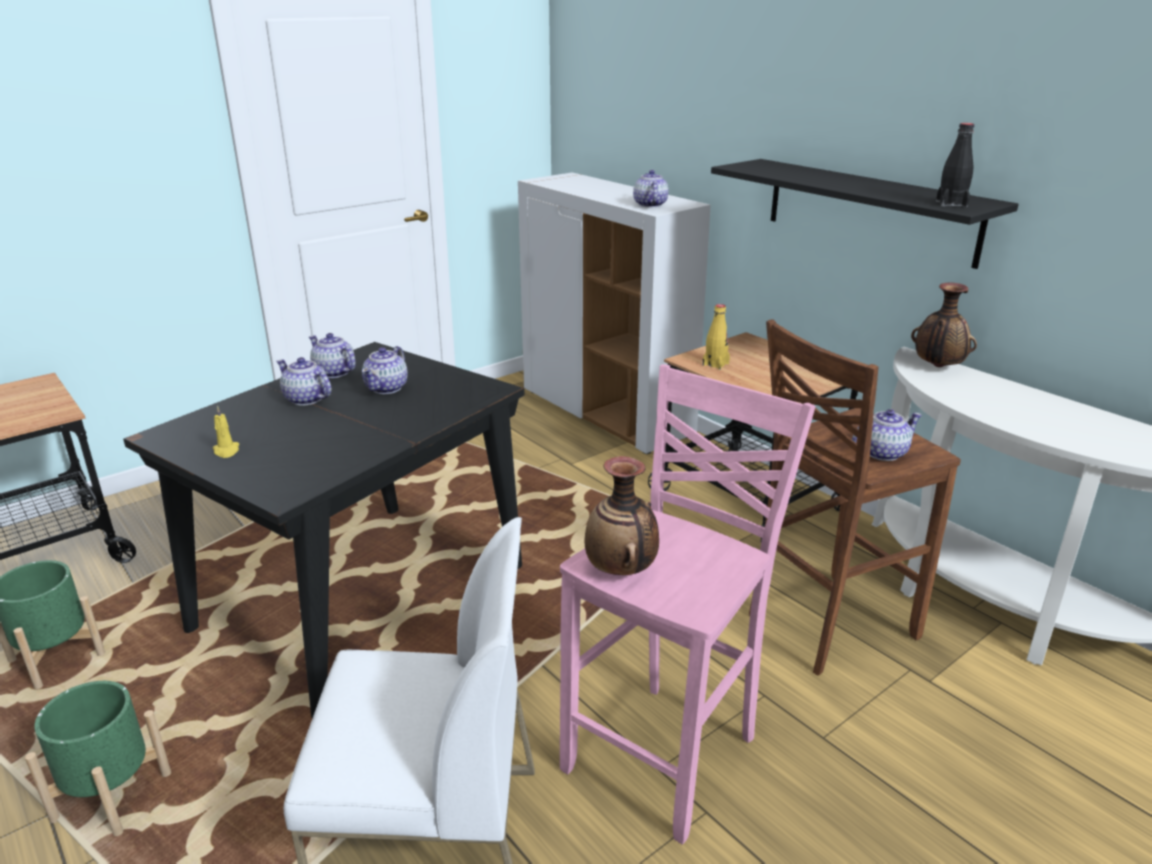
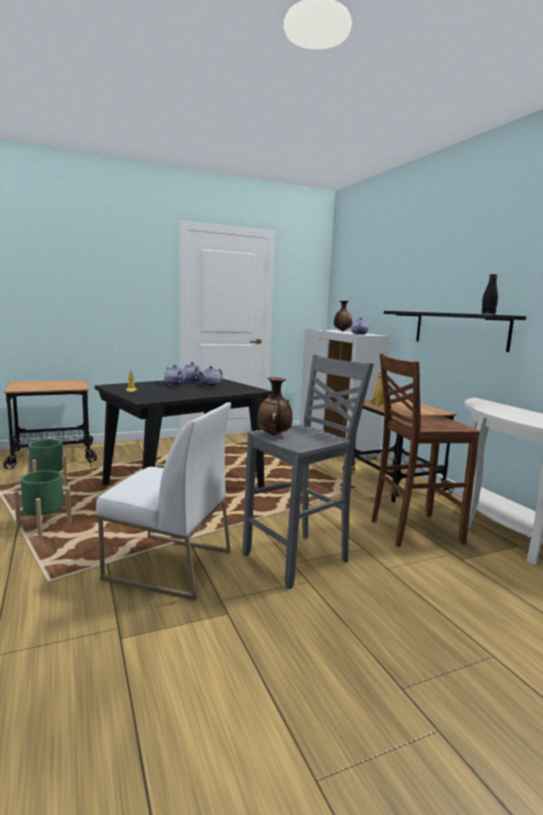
camera: 15 degrees right, 15 degrees down
pink stool [560,364,816,845] -> grey stool [243,355,374,589]
teapot [852,409,922,461] -> none
vase [911,283,977,367] -> vase moved to [334,301,352,331]

